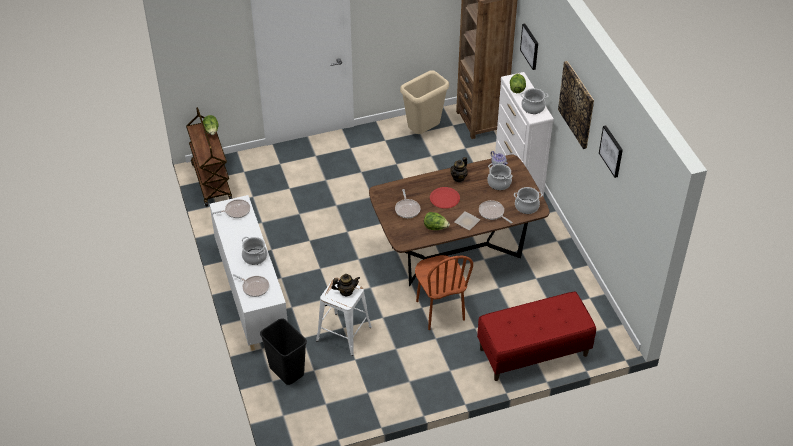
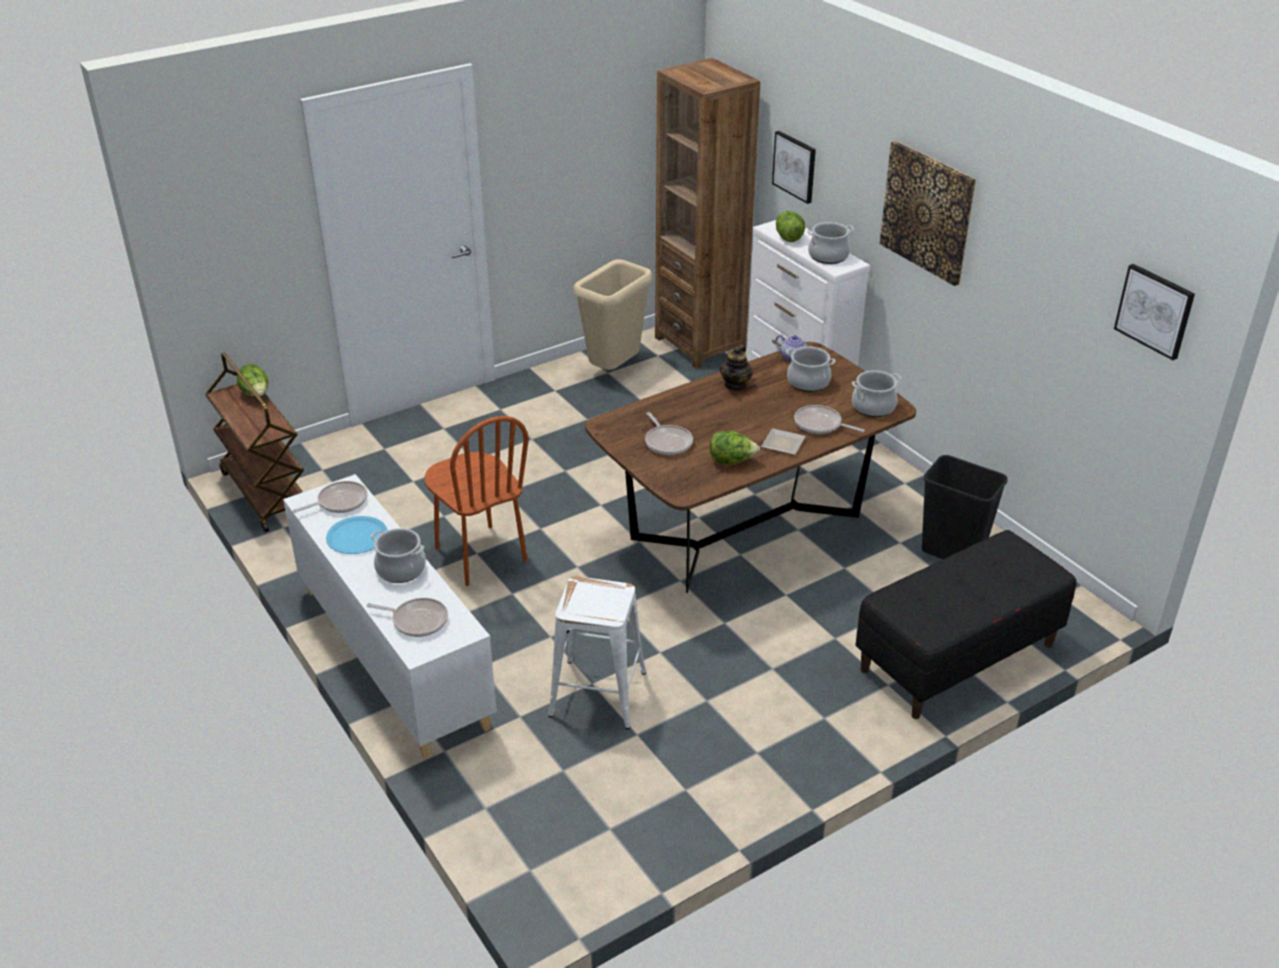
camera: 15 degrees left, 10 degrees down
black trash can [260,318,307,385] -> black trash can moved to [922,455,1008,559]
teapot [331,274,360,296] -> none
brown chair [415,255,473,330] -> brown chair moved to [424,416,529,586]
red plate [430,187,460,209] -> none
red bench [477,291,596,381] -> black bench [856,530,1076,719]
picture [599,125,623,178] -> picture moved to [1114,264,1195,360]
none -> blue plate [326,516,388,554]

